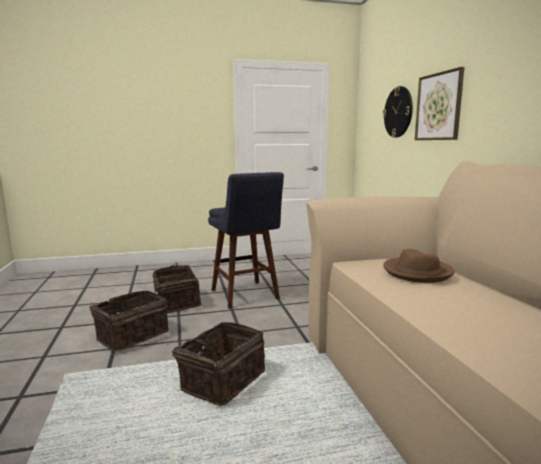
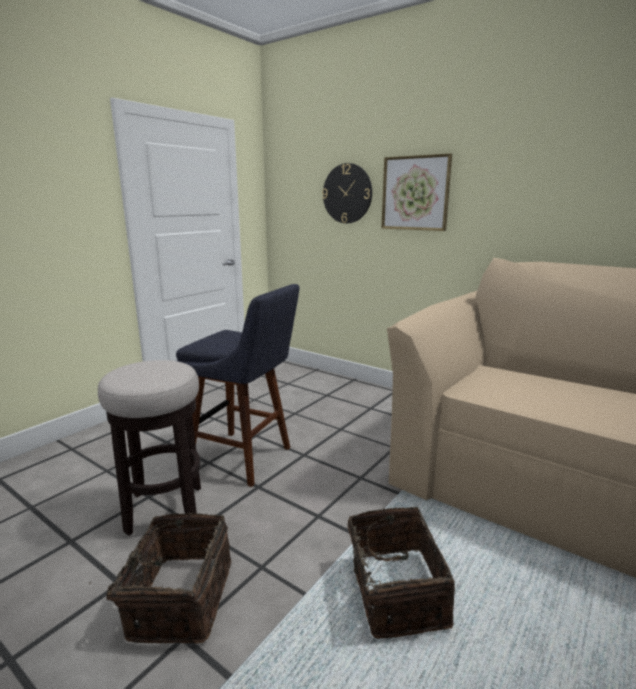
camera: 40 degrees left, 5 degrees up
basket [145,265,201,313] -> stool [98,360,201,536]
brown hat [383,249,455,283] -> none

